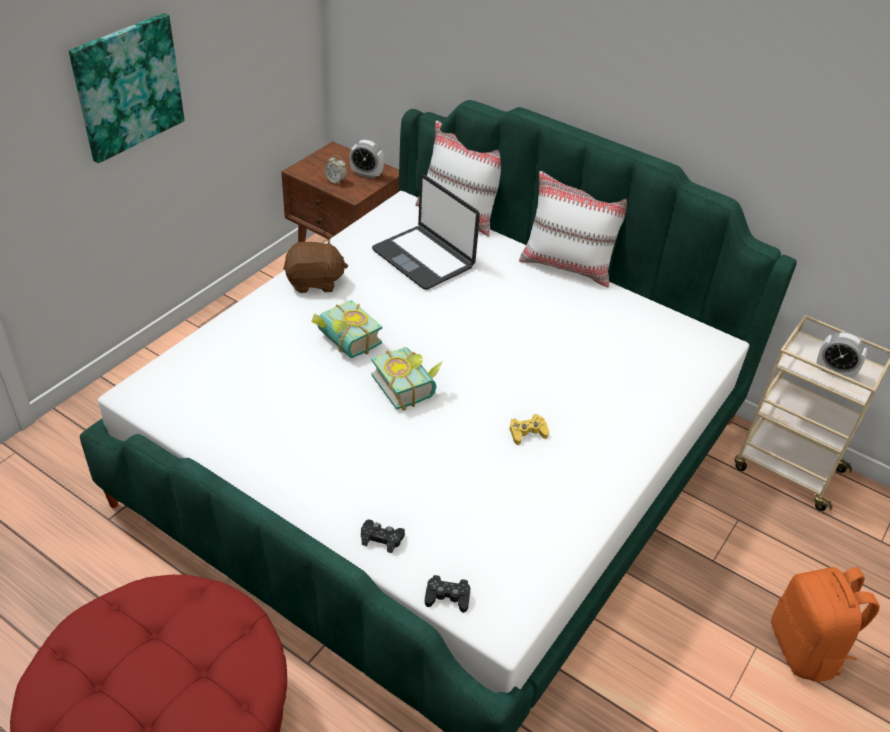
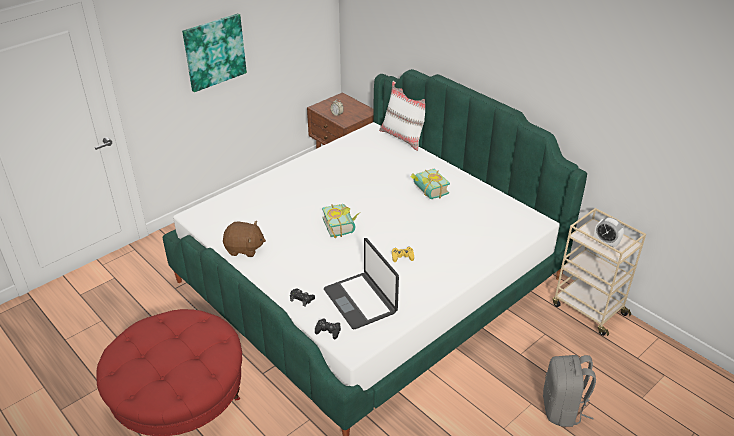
camera: 15 degrees right, 5 degrees down
brown plush toy [283,239,348,293] -> brown plush toy moved to [223,221,266,257]
book [311,300,382,358] -> book moved to [411,169,450,199]
alarm clock [349,140,384,179] -> none
laptop [372,175,480,290] -> laptop moved to [324,238,399,329]
white pillow [519,171,627,288] -> none
orange backpack [771,567,880,682] -> grey backpack [543,355,596,427]

